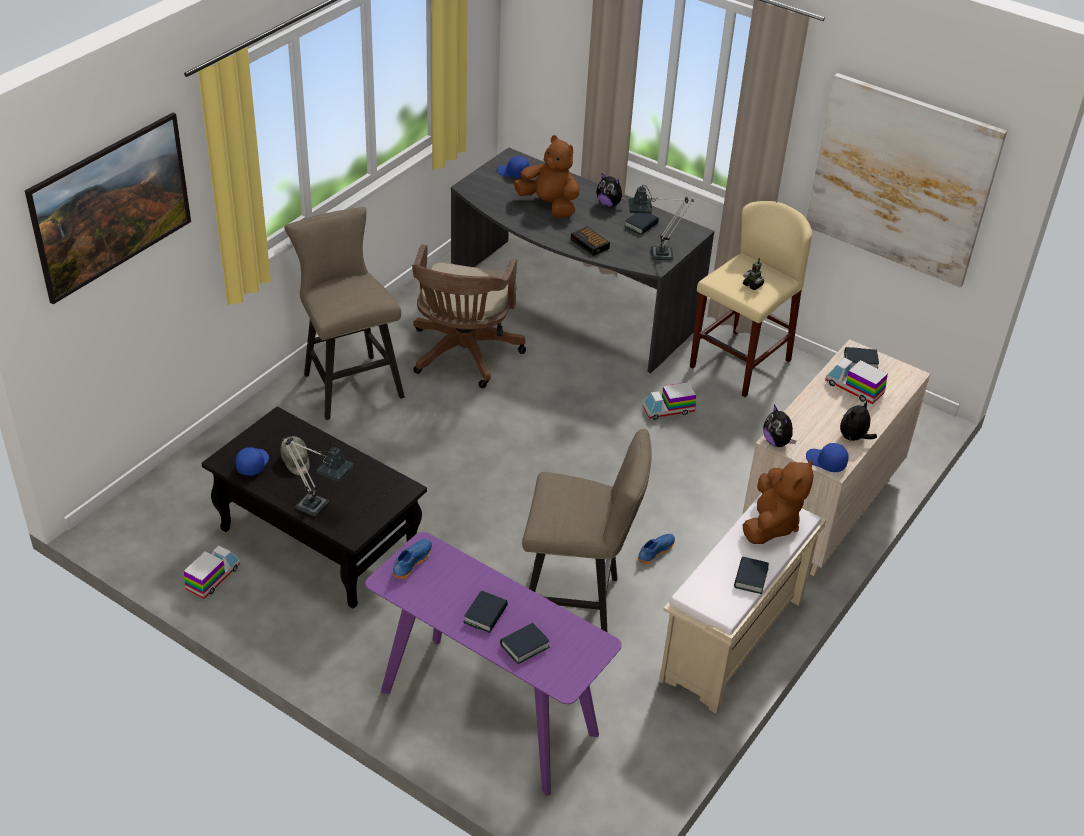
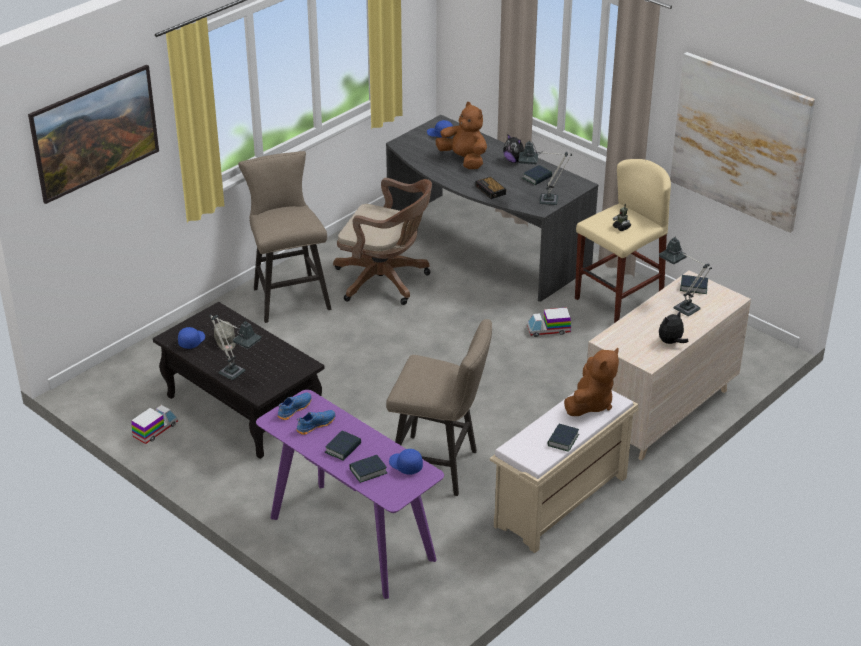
camera: 10 degrees right, 5 degrees down
brown office chair [412,244,526,388] -> brown office chair turned 90 degrees counterclockwise [333,178,432,305]
blue shoe [638,534,675,564] -> blue shoe moved to [296,410,335,435]
plush toy [763,405,796,447] -> none
blue cap [806,443,848,472] -> blue cap moved to [389,449,423,475]
toy truck [825,358,888,404] -> table lamp [659,237,712,316]

